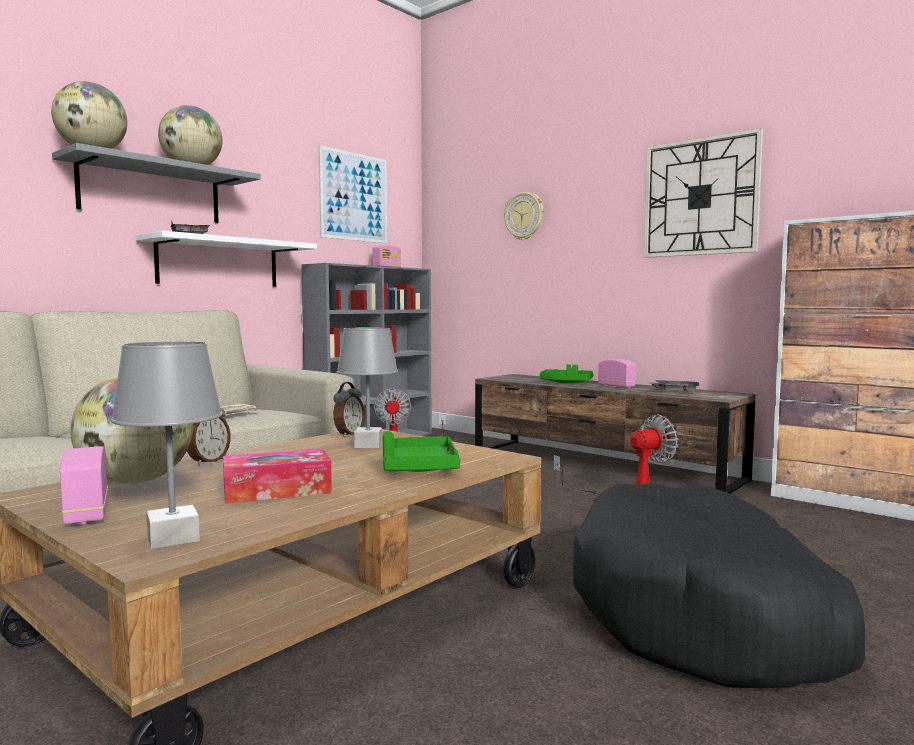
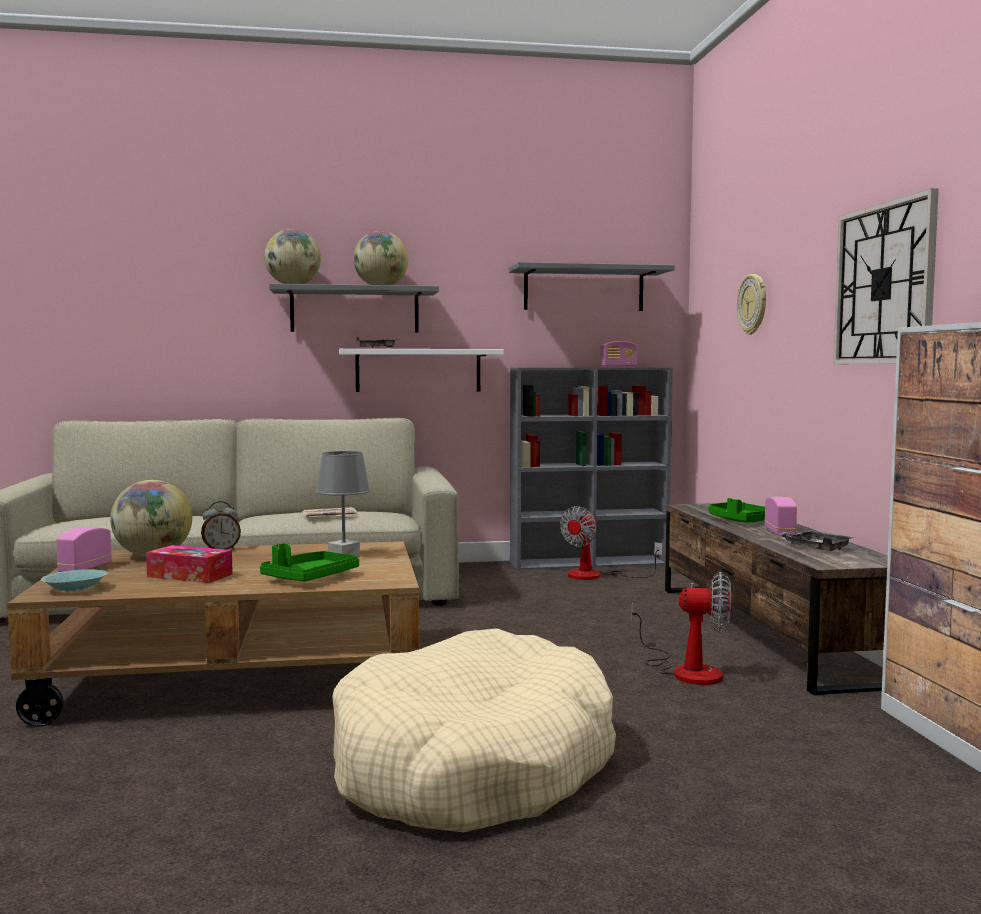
camera: 40 degrees right, 0 degrees up
grey table lamp [111,342,222,549] -> turquoise bowl [41,569,108,592]
picture [319,145,387,243] -> grey shelf [509,262,675,311]
alarm clock [333,382,365,437] -> none
black dog bed [573,483,865,688] -> beige dog bed [332,628,616,832]

